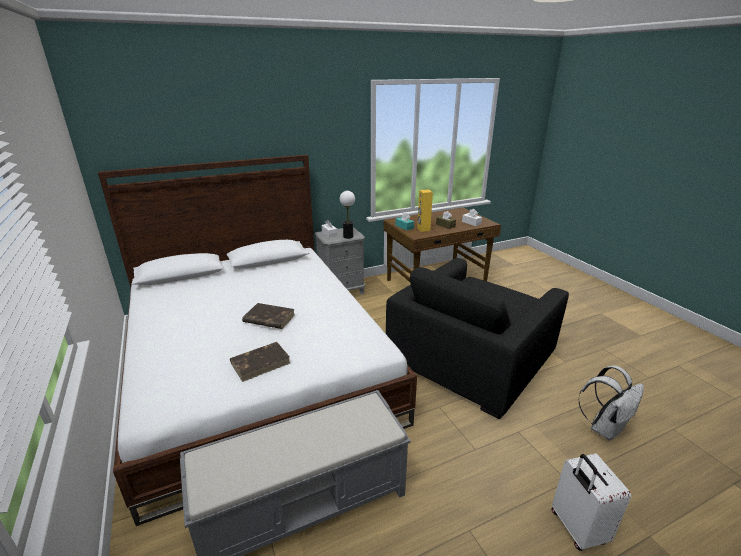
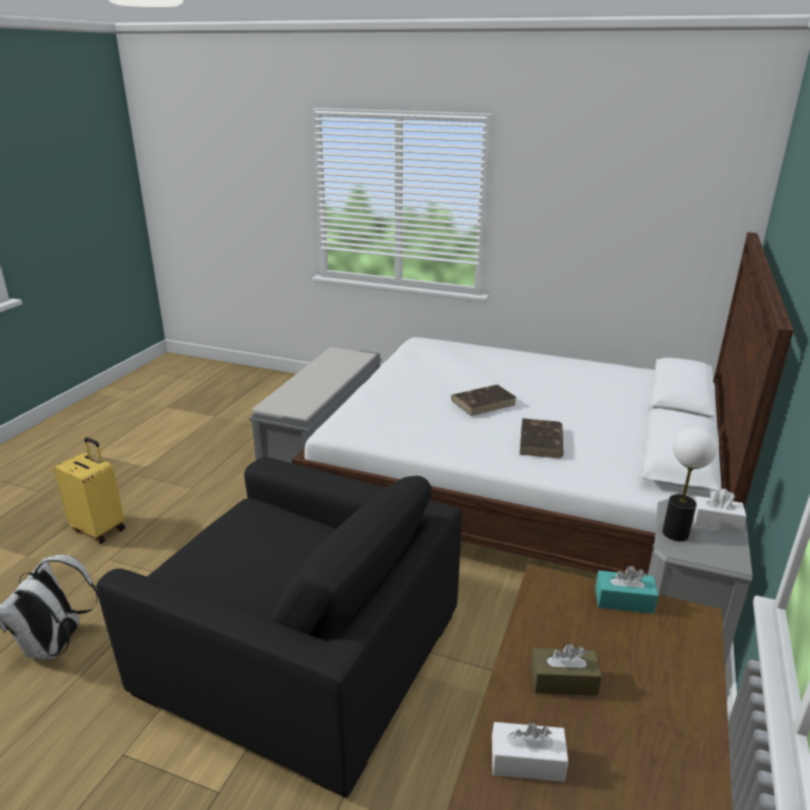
camera: 135 degrees right, 0 degrees up
brown book [230,342,290,382] -> brown book moved to [520,418,564,458]
black armchair [386,258,569,419] -> black armchair turned 120 degrees clockwise [96,457,462,798]
yellow speaker [417,189,433,232] -> none
white suitcase [551,453,631,551] -> yellow suitcase [54,437,125,544]

